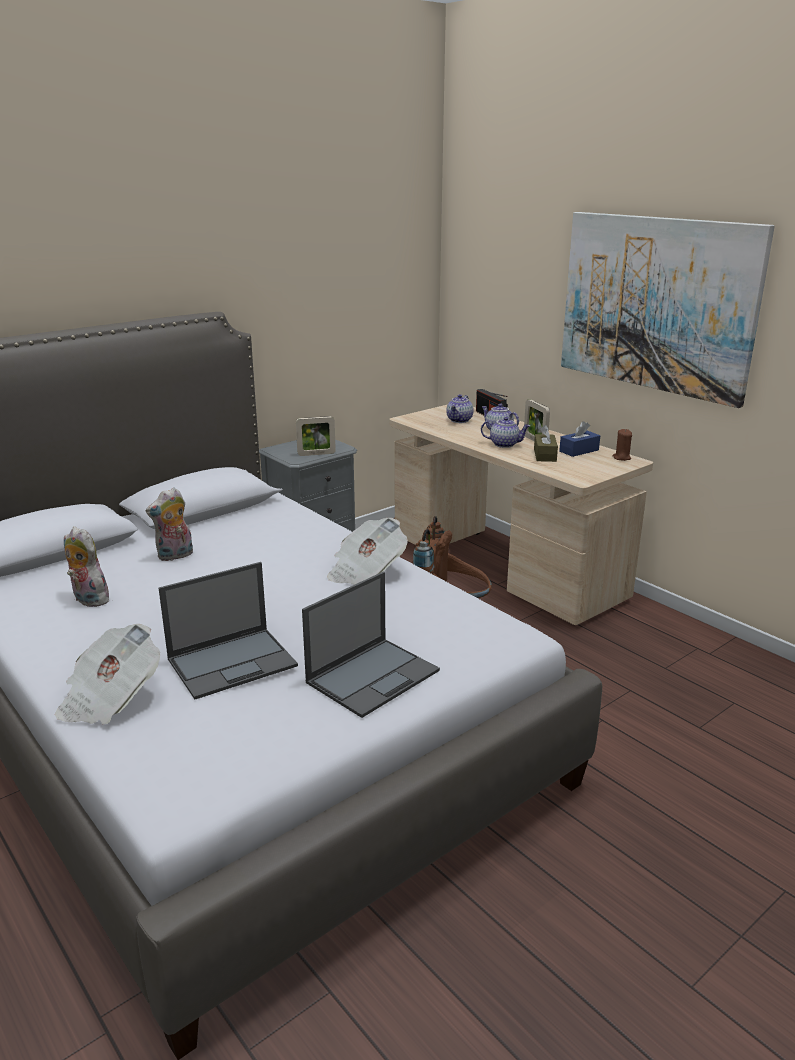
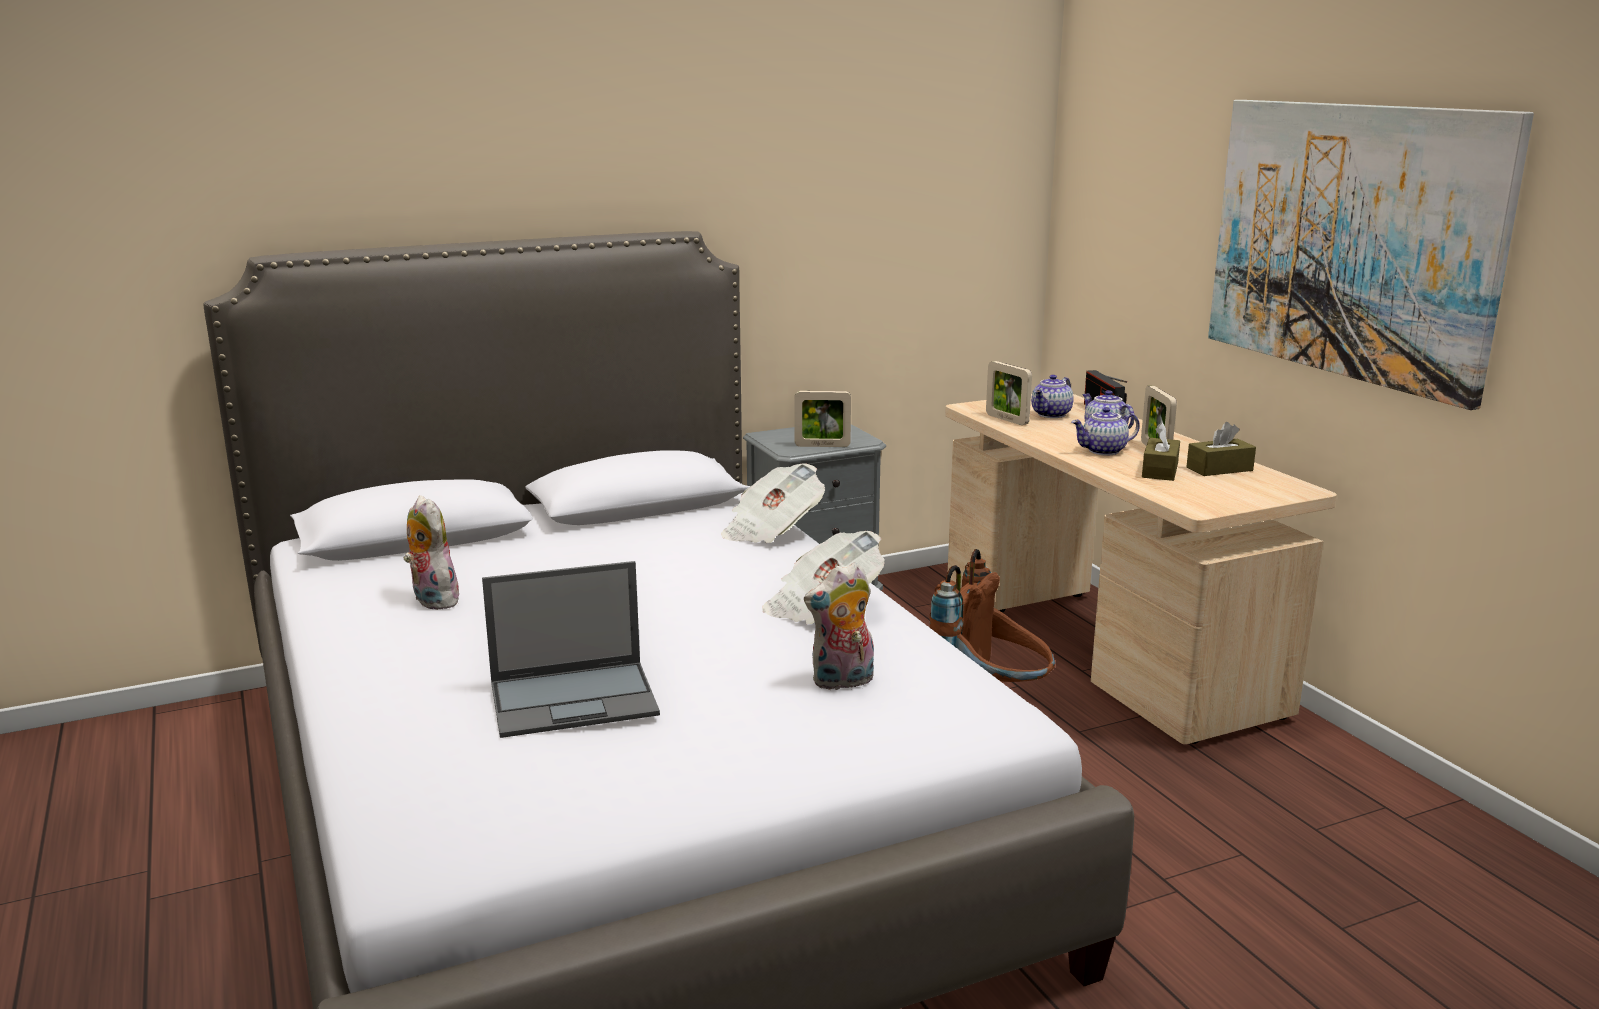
camera: 15 degrees right, 5 degrees down
newspaper [55,624,160,725] -> newspaper moved to [721,464,825,543]
plush toy [146,487,193,561] -> plush toy moved to [804,562,874,691]
laptop [302,572,440,718] -> none
teapot [481,417,530,448] -> teapot turned 135 degrees clockwise [1072,407,1140,456]
blue tissue box [559,421,600,457] -> brown tissue box [1186,422,1256,476]
brown candle [612,429,632,461] -> none
none -> picture frame [986,361,1032,425]

